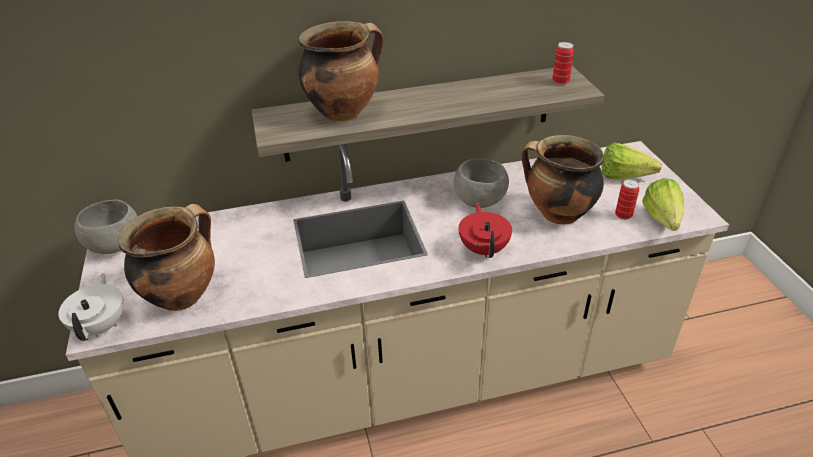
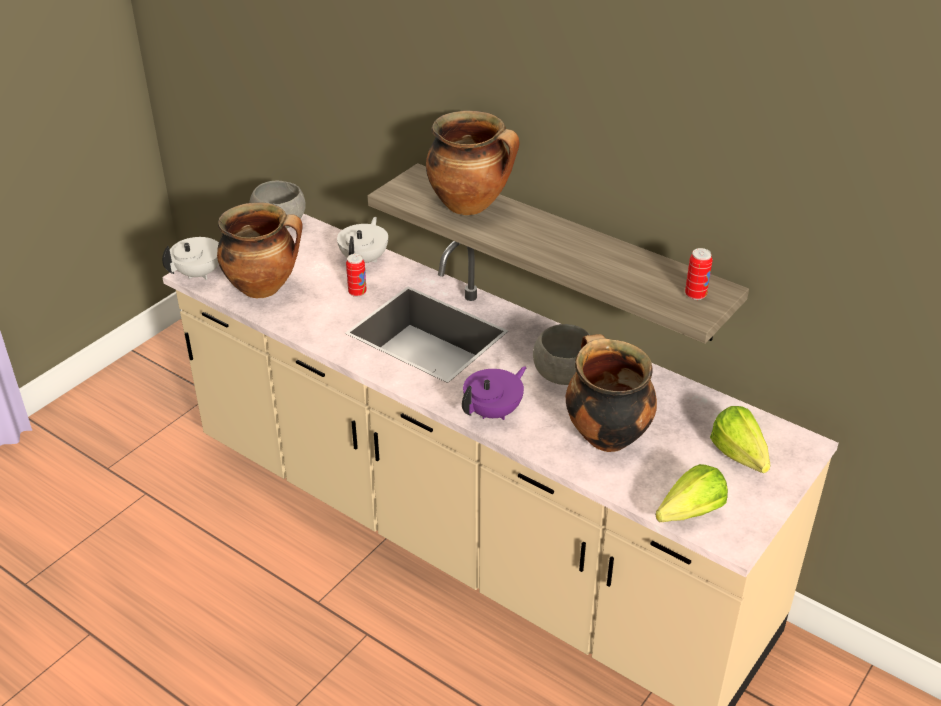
camera: 50 degrees right, 0 degrees up
red teapot [459,203,512,258] -> purple teapot [462,366,527,420]
can [615,179,639,220] -> can moved to [346,254,367,297]
none -> white teapot [337,217,388,263]

